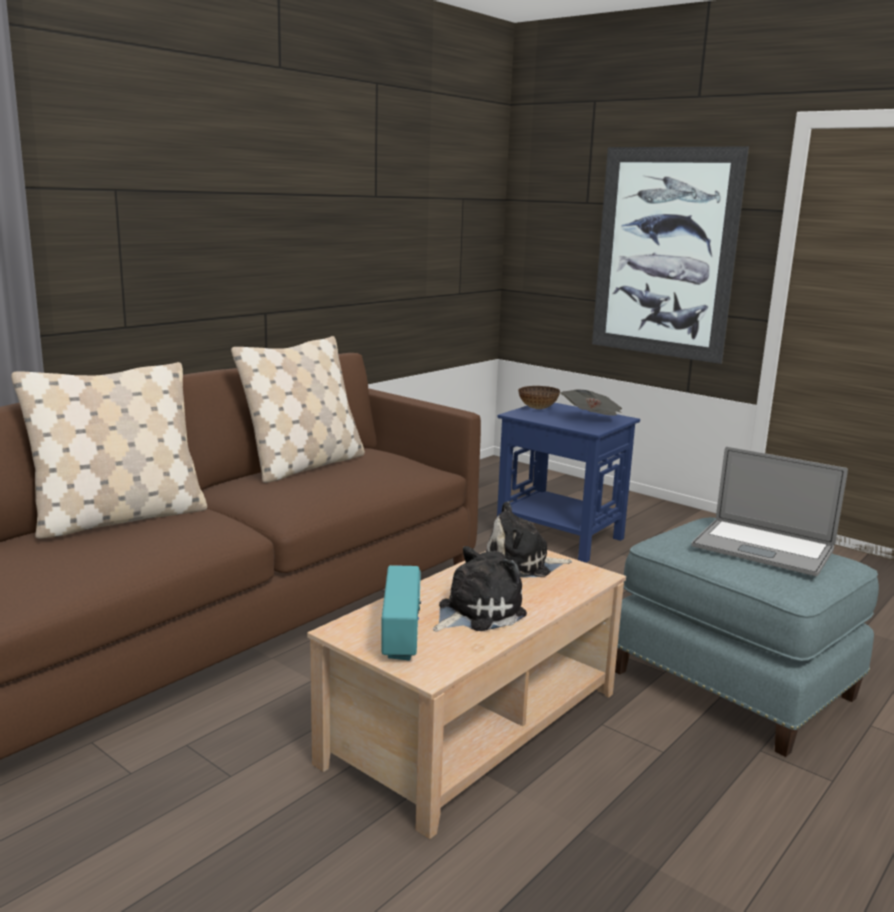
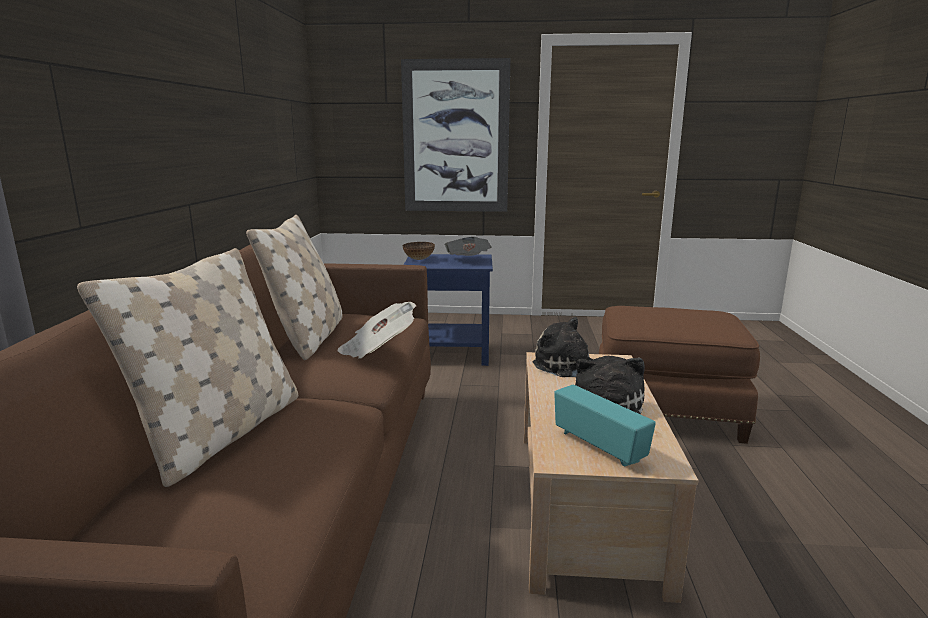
camera: 35 degrees left, 0 degrees up
plush toy [486,501,572,578] -> plush toy turned 90 degrees clockwise [533,317,593,377]
blue ottoman [615,517,879,757] -> brown ottoman [599,306,760,444]
laptop [691,446,848,576] -> none
none -> newspaper [337,302,416,359]

